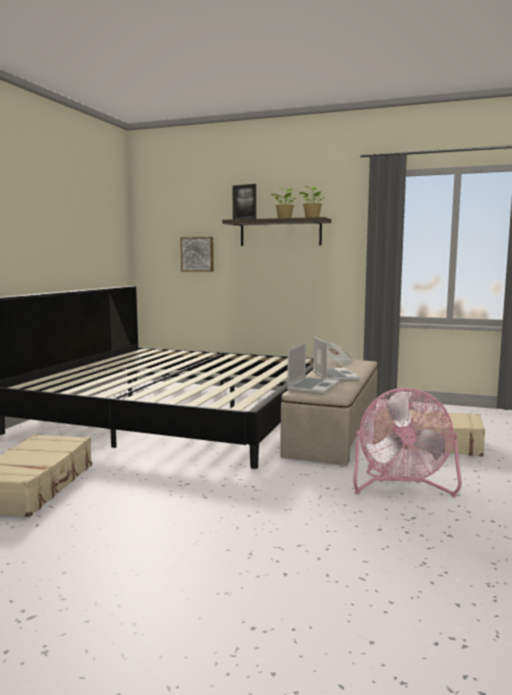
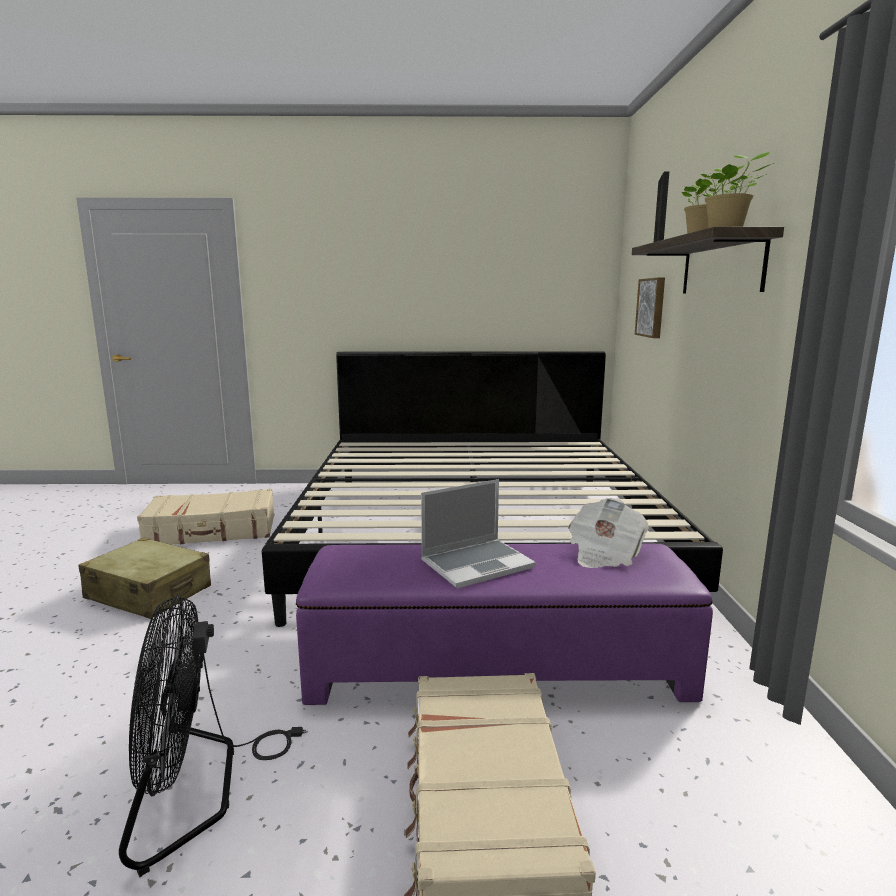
camera: 70 degrees right, 5 degrees up
beige bench [280,359,378,465] -> purple bench [296,544,713,705]
laptop [287,342,339,394] -> none
pink fan [354,388,462,497] -> black fan [119,595,306,877]
none -> beige suitcase [79,537,211,619]

